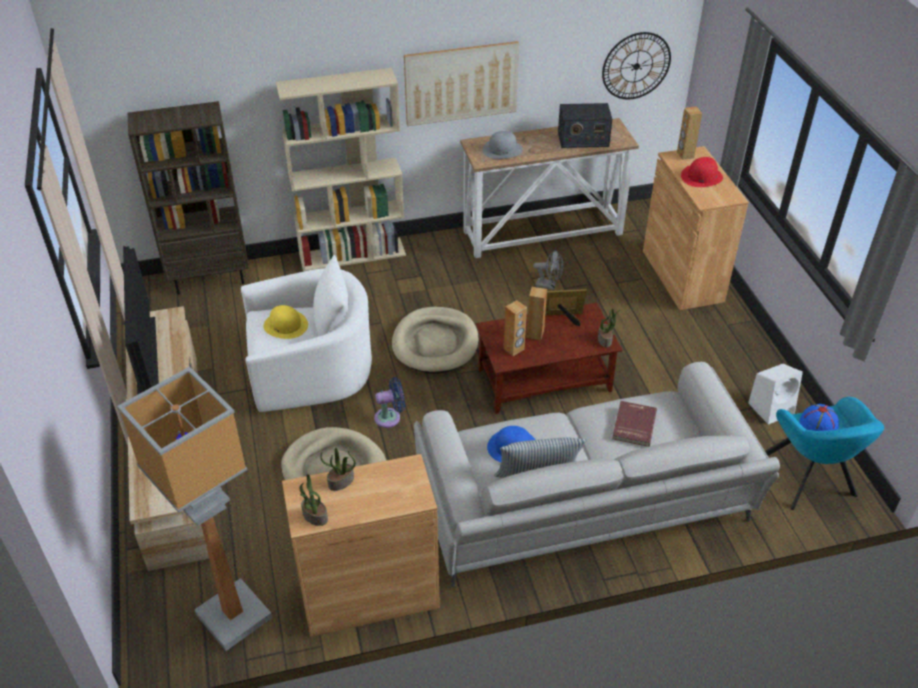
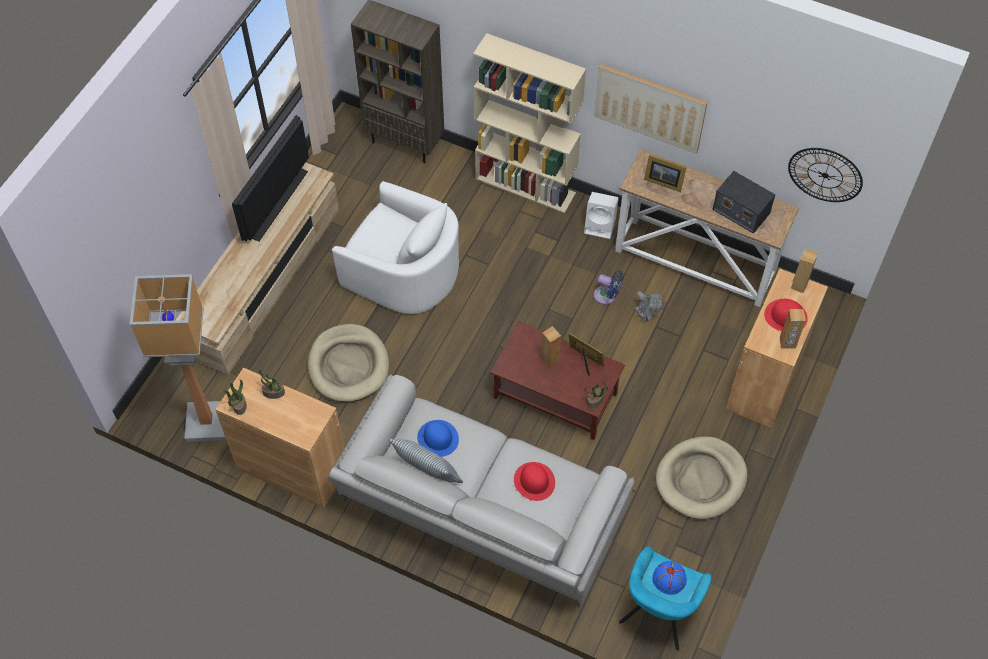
camera: 40 degrees right, 15 degrees up
yellow hat [263,305,308,339] -> none
blue fan [374,378,405,428] -> blue fan moved to [594,270,624,305]
beige dog bed [392,307,479,374] -> beige dog bed moved to [656,436,747,519]
grey hat [482,131,523,159] -> picture frame [644,155,687,192]
brown speaker [503,300,527,356] -> brown speaker moved to [780,309,806,349]
red book [612,401,657,447] -> red hat [514,462,555,501]
white speaker [748,364,803,425] -> white speaker moved to [584,192,619,239]

